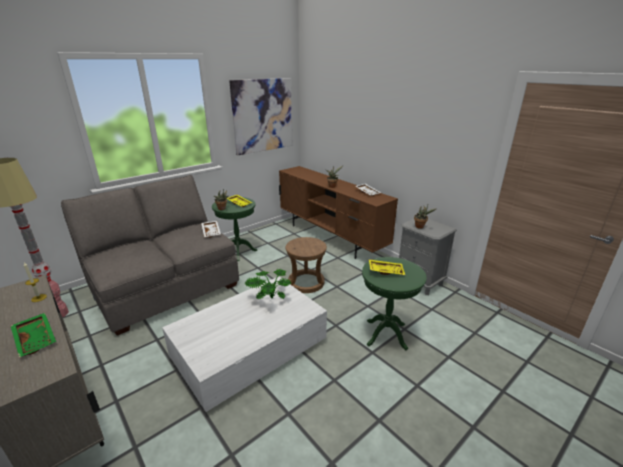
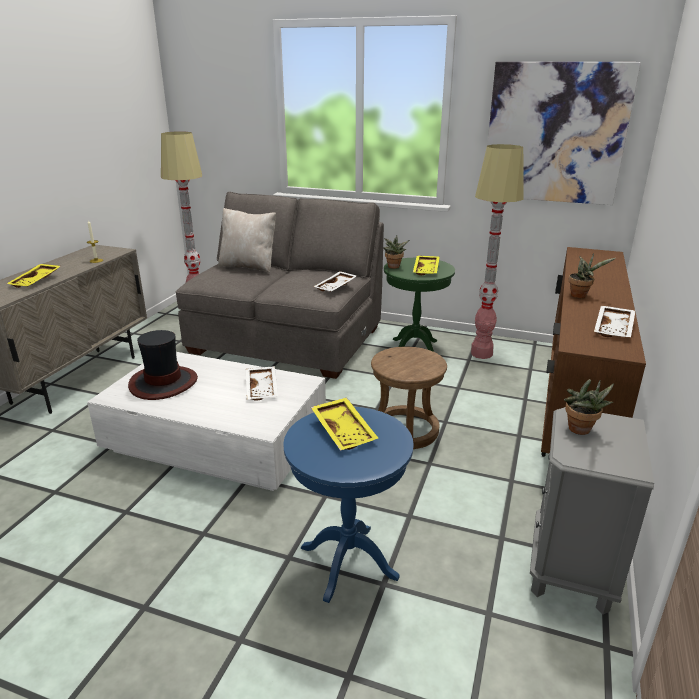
camera: 60 degrees right, 0 degrees up
green tray [11,313,56,358] -> yellow tray [7,264,61,288]
potted plant [244,269,291,299] -> white tray [246,366,278,401]
green side table [362,257,427,350] -> blue side table [283,407,414,603]
none -> hat [128,330,198,400]
none -> beige pillow [218,208,276,273]
none -> floor lamp [471,144,524,359]

